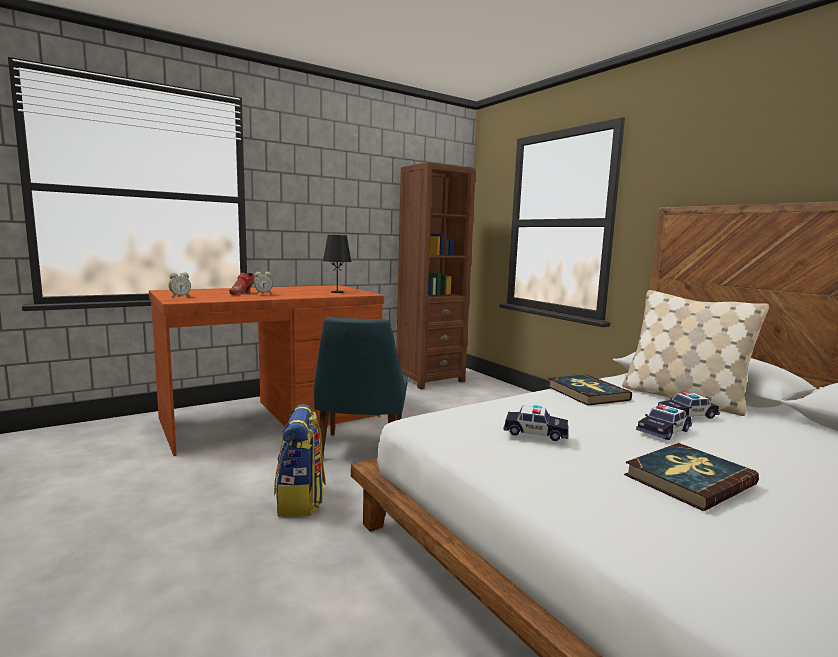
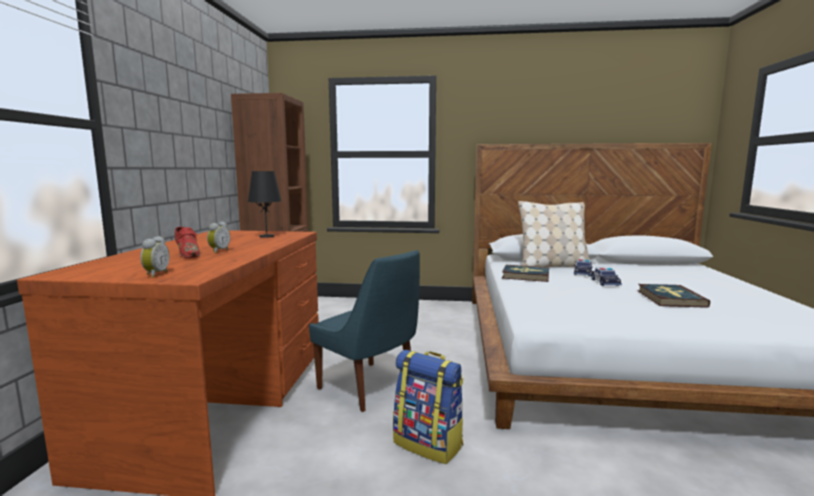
camera: 50 degrees left, 0 degrees up
toy car [503,405,569,441] -> none

